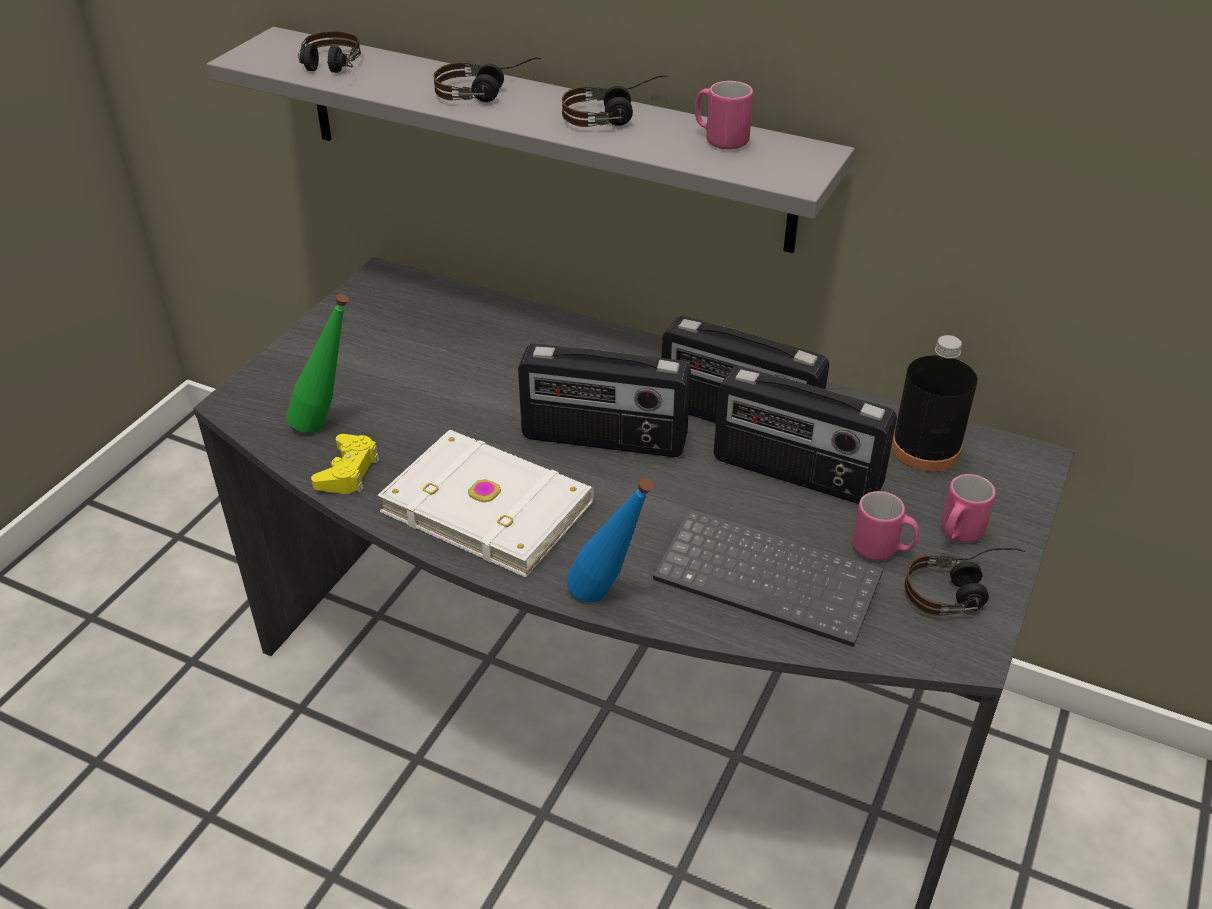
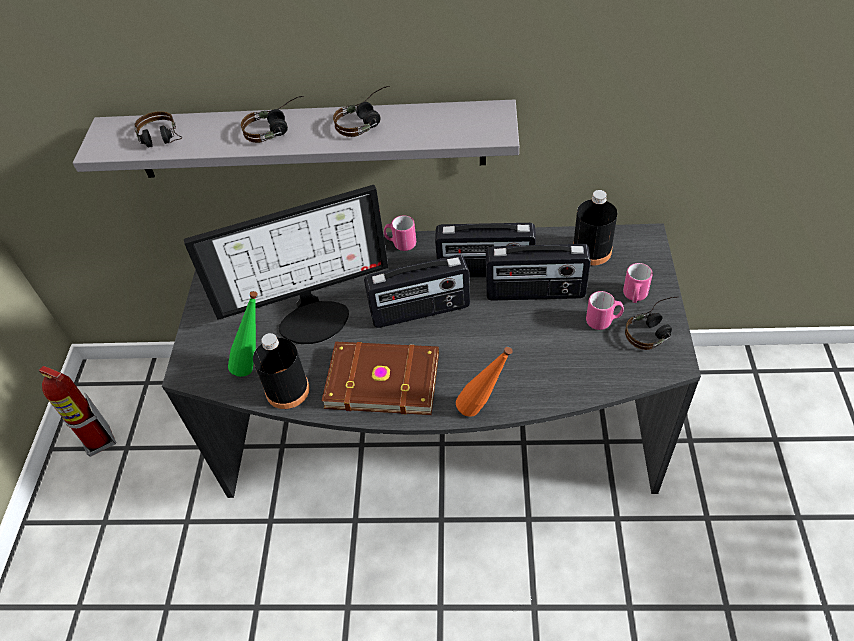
camera: 20 degrees left, 10 degrees up
yellow game controller [311,434,380,494] -> black bottle [253,333,310,409]
white book [377,429,594,577] -> brown book [322,342,439,415]
blue bottle [566,478,653,603] -> orange bottle [456,347,513,417]
keyboard [653,508,883,647] -> none
pink mug [694,81,753,150] -> pink mug moved to [384,215,416,251]
none -> fire extinguisher [38,366,116,457]
none -> monitor [184,185,388,344]

